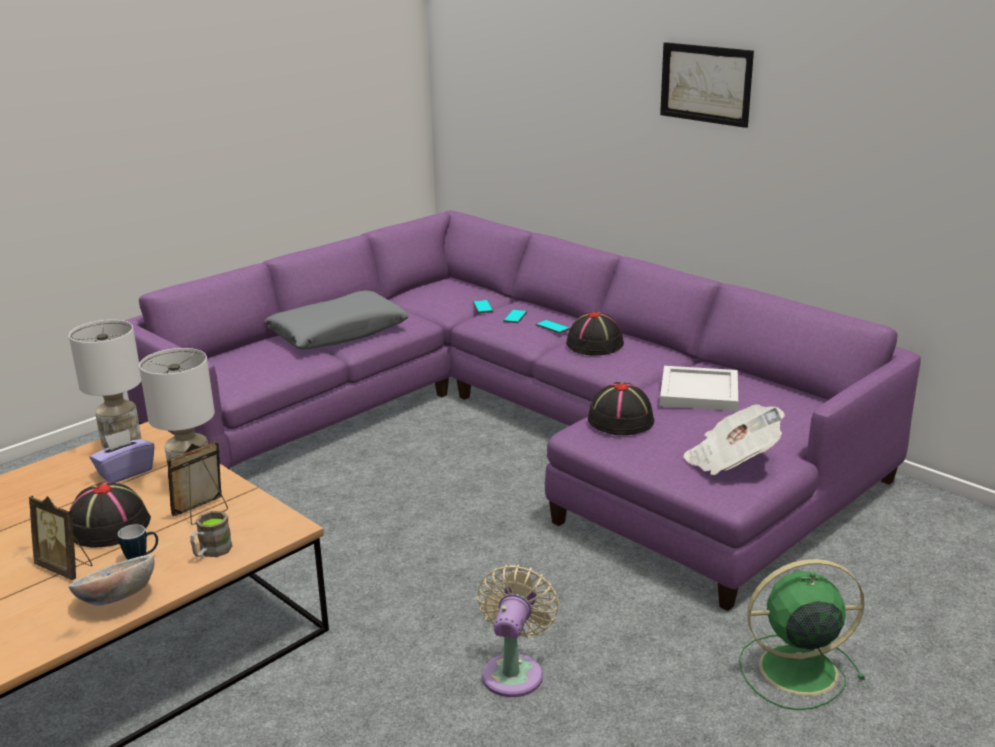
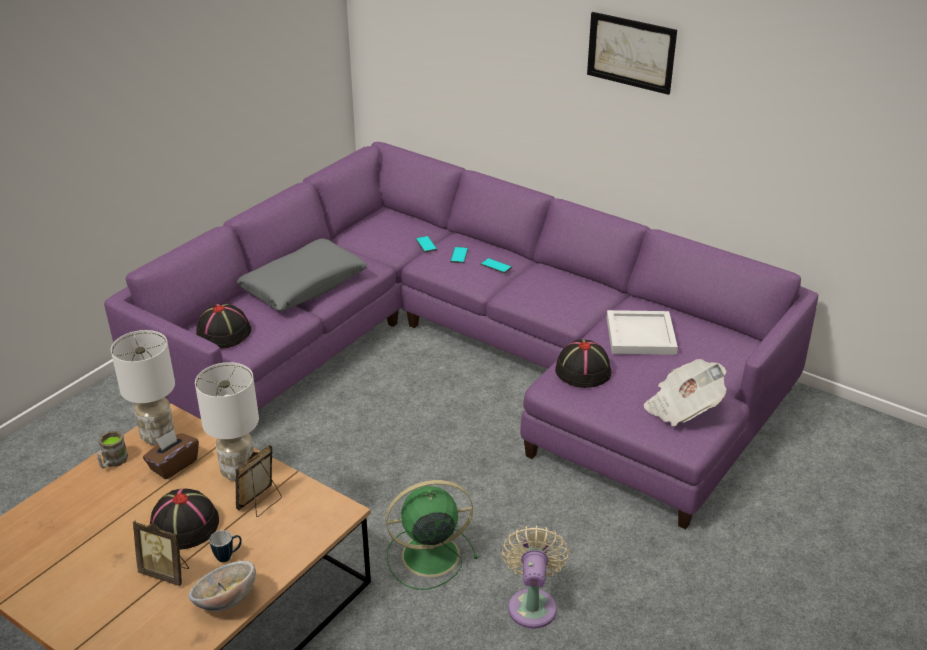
camera: 10 degrees left, 10 degrees up
purple tissue box [90,429,155,483] -> brown tissue box [143,429,199,480]
brown mug [190,511,232,557] -> brown mug moved to [97,431,128,468]
black hat [566,312,624,355] -> black hat moved to [196,303,251,349]
green fan [739,559,865,710] -> green fan moved to [386,480,478,590]

